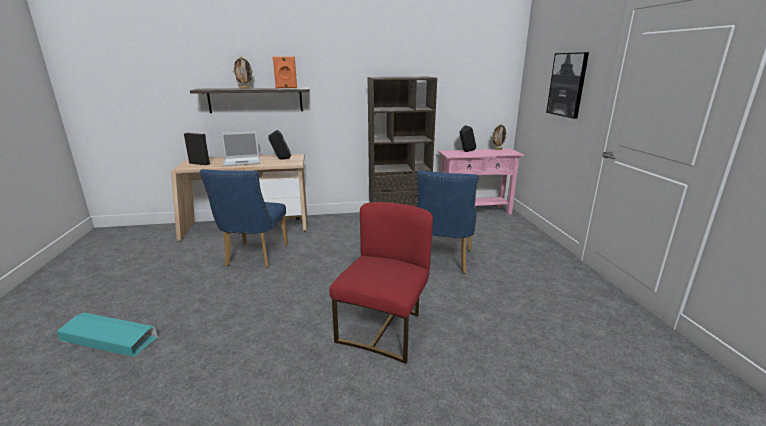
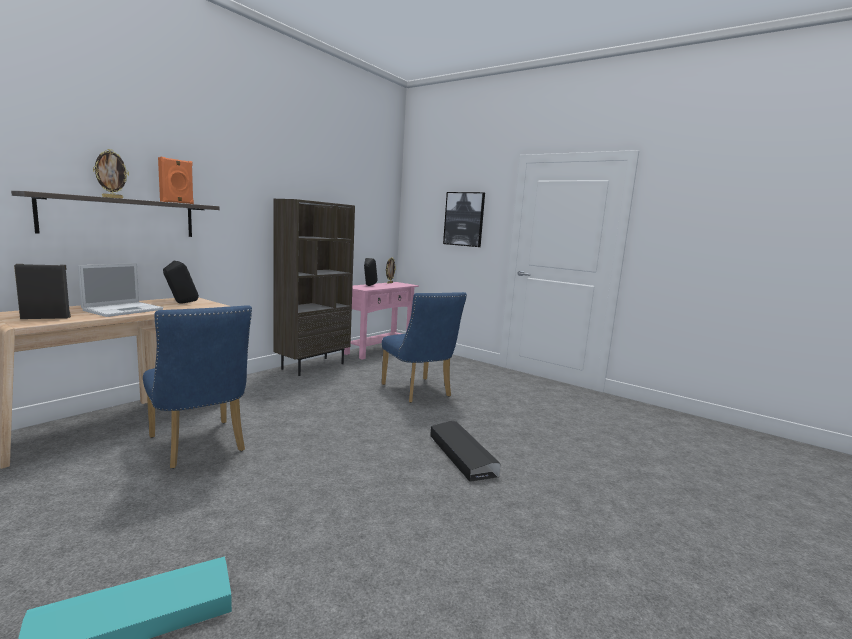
camera: 45 degrees left, 10 degrees down
red chair [329,202,433,364] -> black storage box [430,421,501,482]

